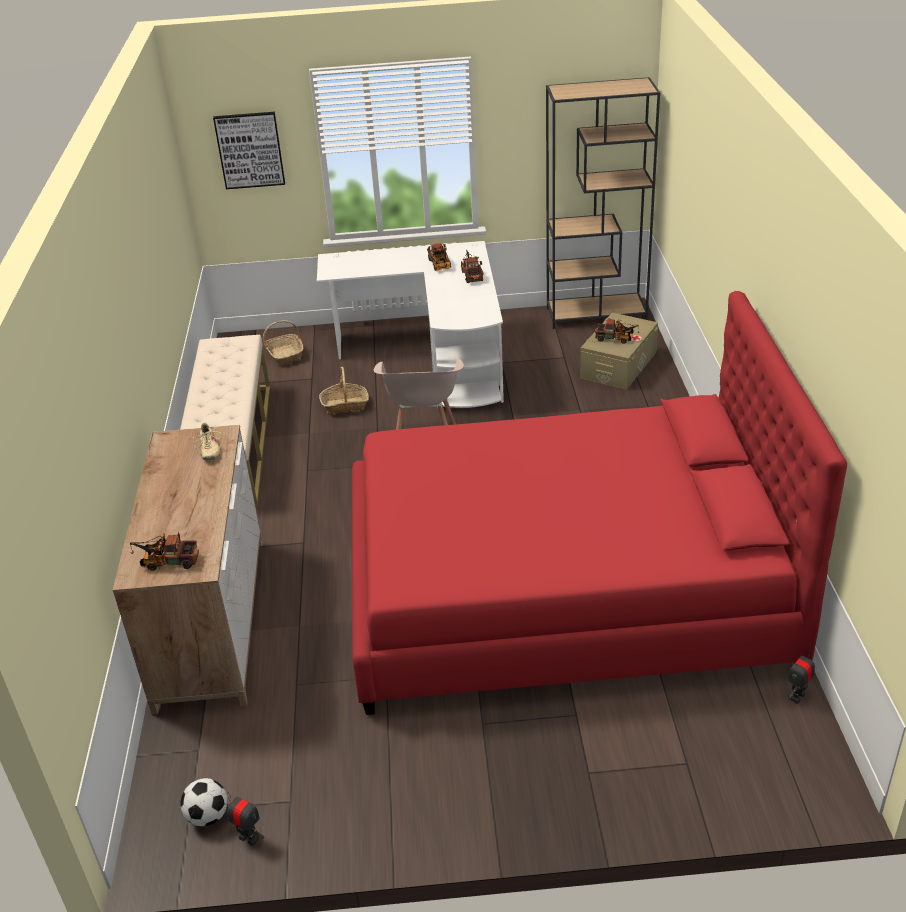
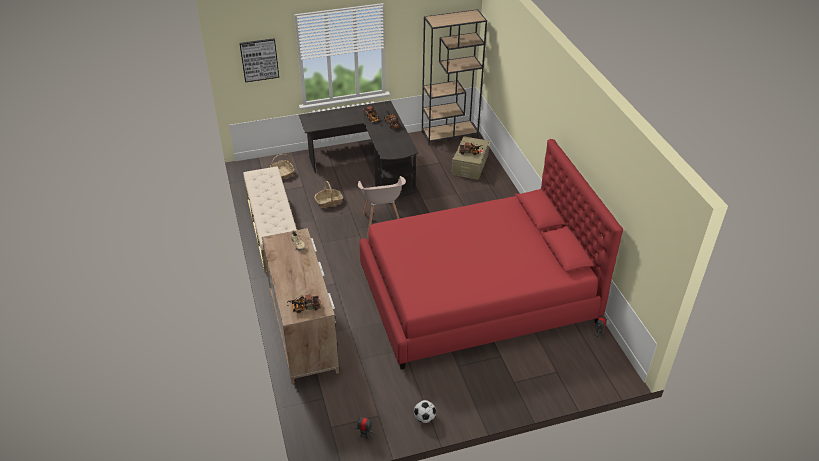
camera: 15 degrees left, 5 degrees up
football [180,778,228,826] -> football moved to [414,400,436,423]
white desk [317,241,504,408] -> black desk [299,101,418,198]

